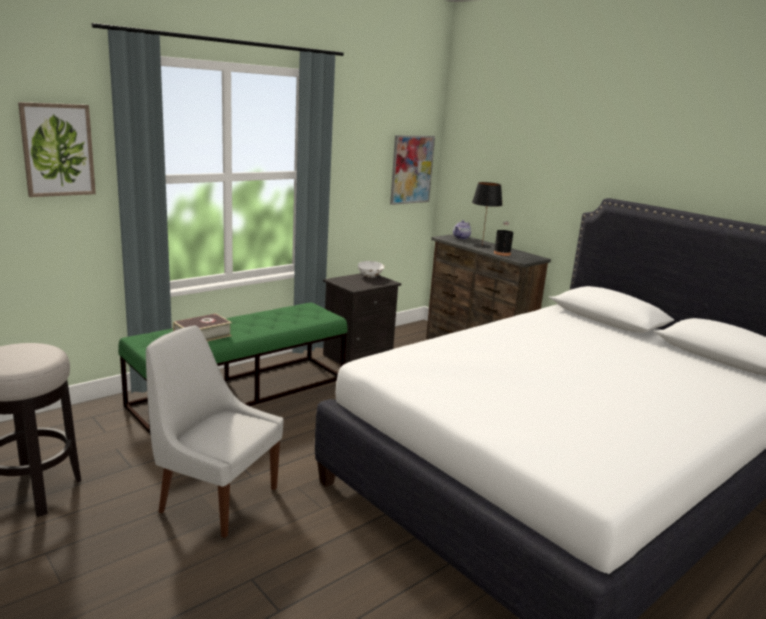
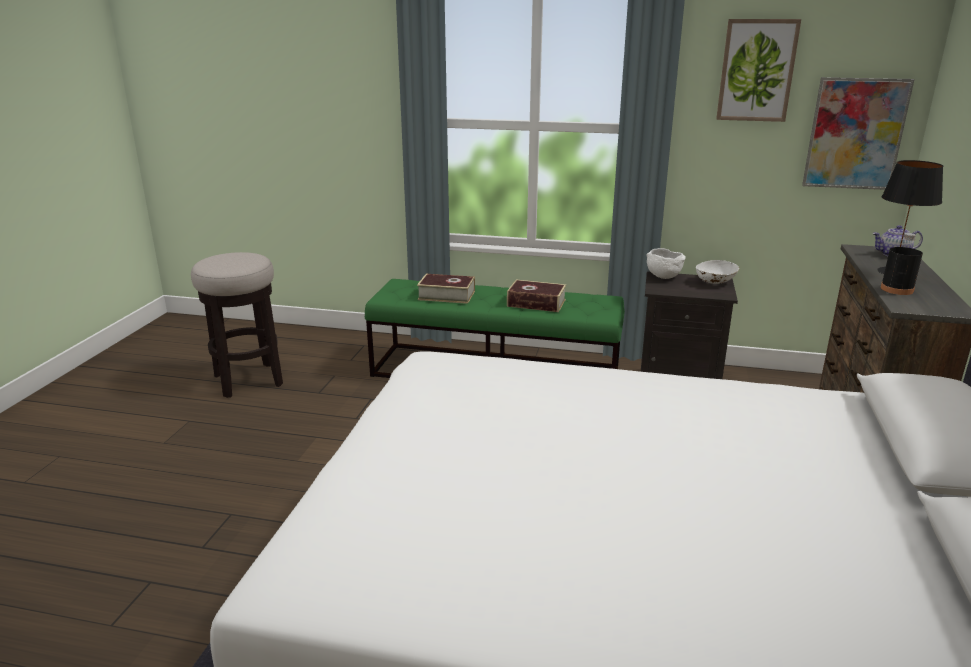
camera: 55 degrees right, 5 degrees up
picture [18,102,96,197] -> picture moved to [716,19,801,122]
white chair [146,325,283,538] -> none
none -> book [507,280,566,312]
none -> white bowl [646,248,686,279]

